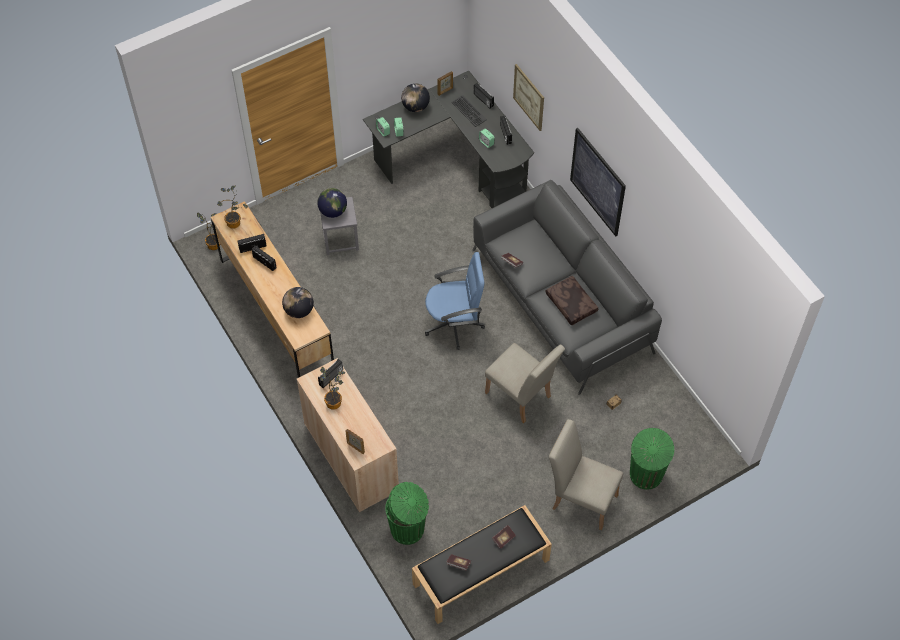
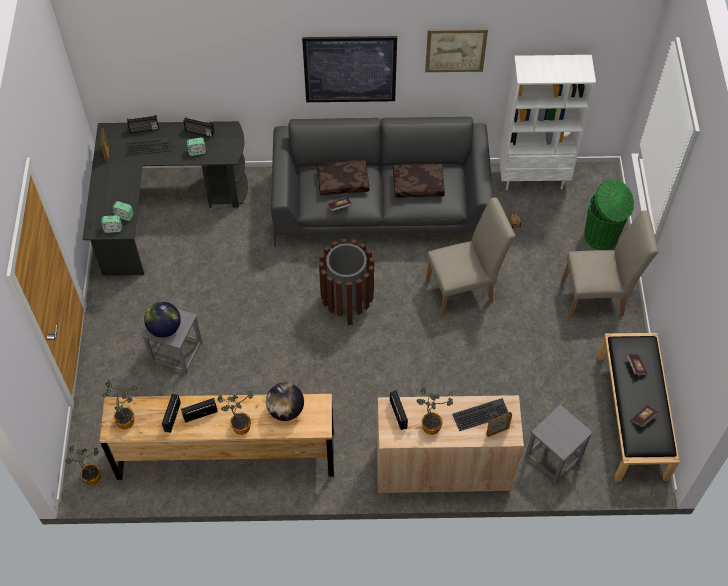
camera: 60 degrees left, 0 degrees up
green trash can [385,482,429,545] -> grey stool [525,405,593,483]
globe [401,83,430,112] -> none
blue office chair [425,252,485,350] -> brown trash can [319,239,374,325]
picture [513,64,544,131] -> picture moved to [425,29,488,72]
beige chair [549,419,623,531] -> beige chair turned 150 degrees counterclockwise [561,210,658,319]
none -> potted plant [217,391,253,435]
none -> brown pillow [317,159,370,195]
none -> keyboard [452,398,508,431]
none -> white bookcase [499,55,596,190]

